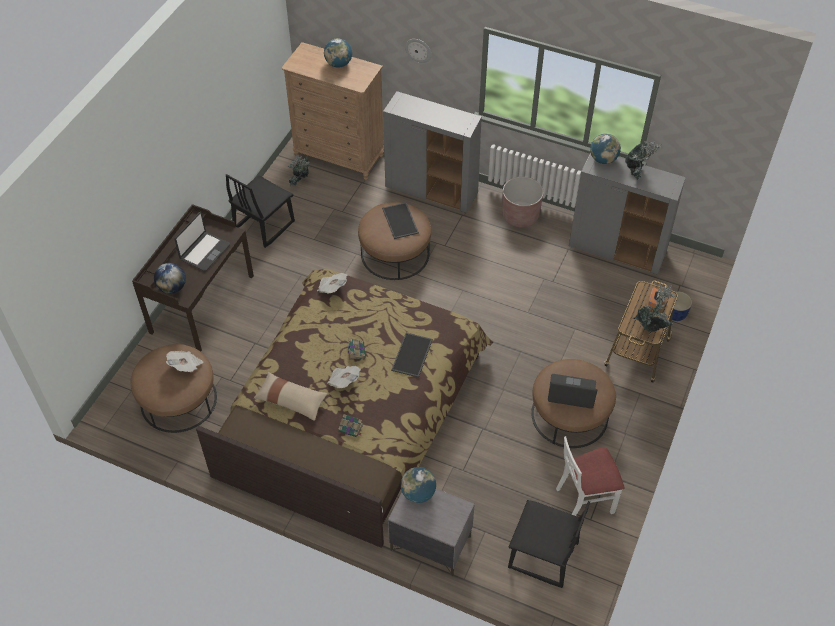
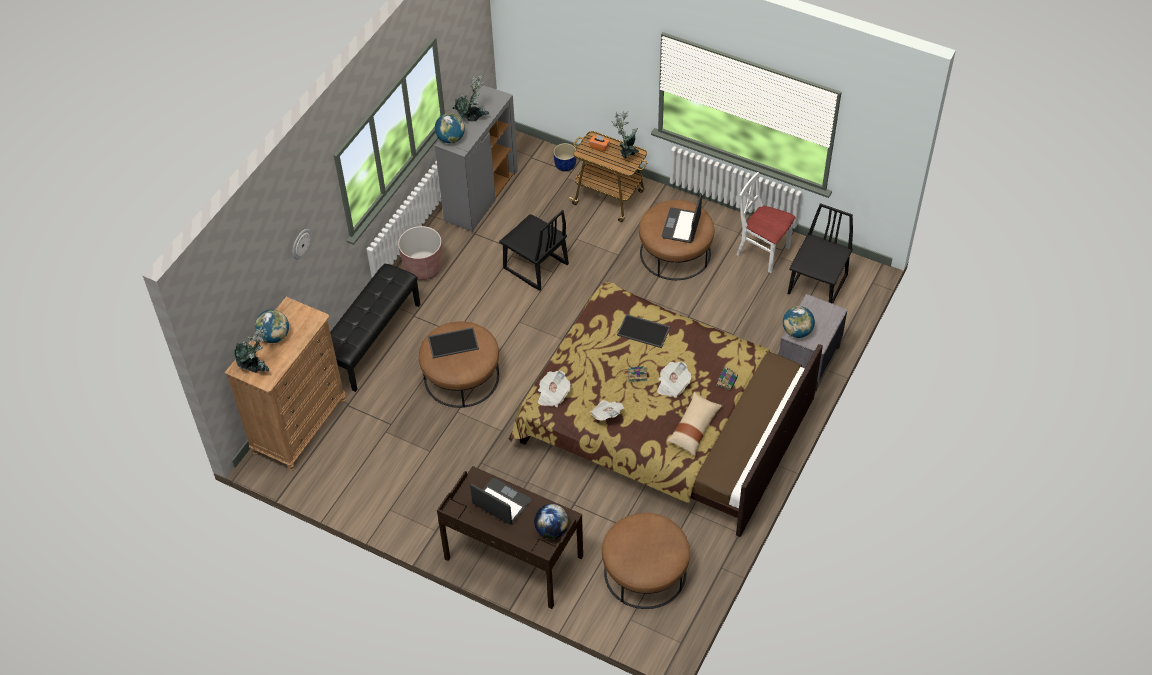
camera: 85 degrees left, 0 degrees up
newspaper [166,351,203,372] -> newspaper moved to [590,400,624,421]
black chair [226,174,295,248] -> black chair moved to [499,210,569,291]
potted plant [287,155,310,186] -> potted plant moved to [234,326,270,373]
grey cabinet [383,91,482,213] -> black bench [330,264,420,392]
white chair [556,436,624,516] -> white chair turned 135 degrees clockwise [737,172,796,273]

